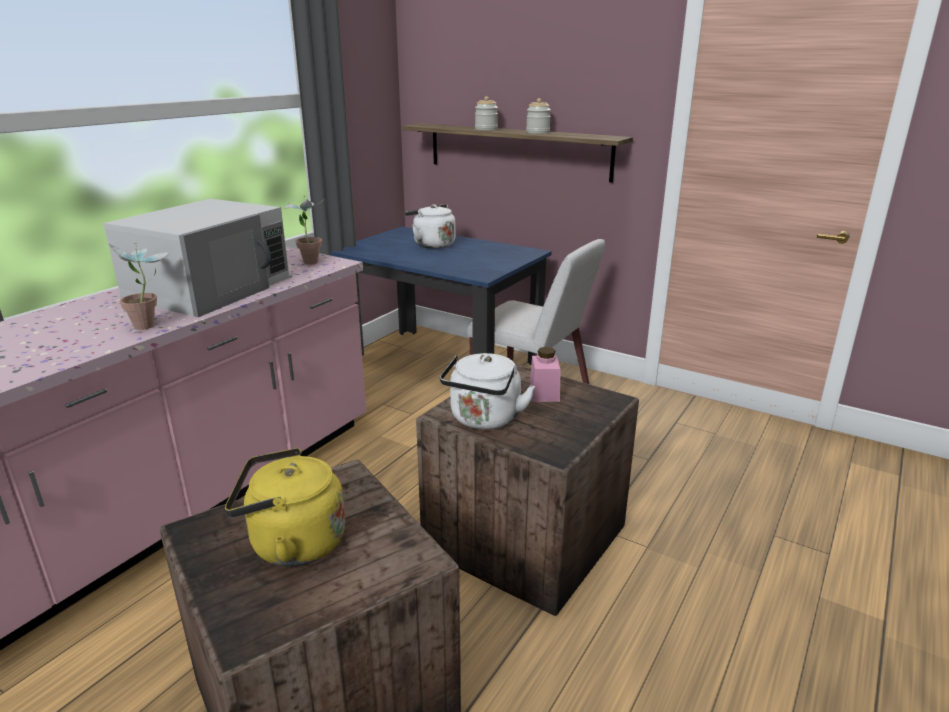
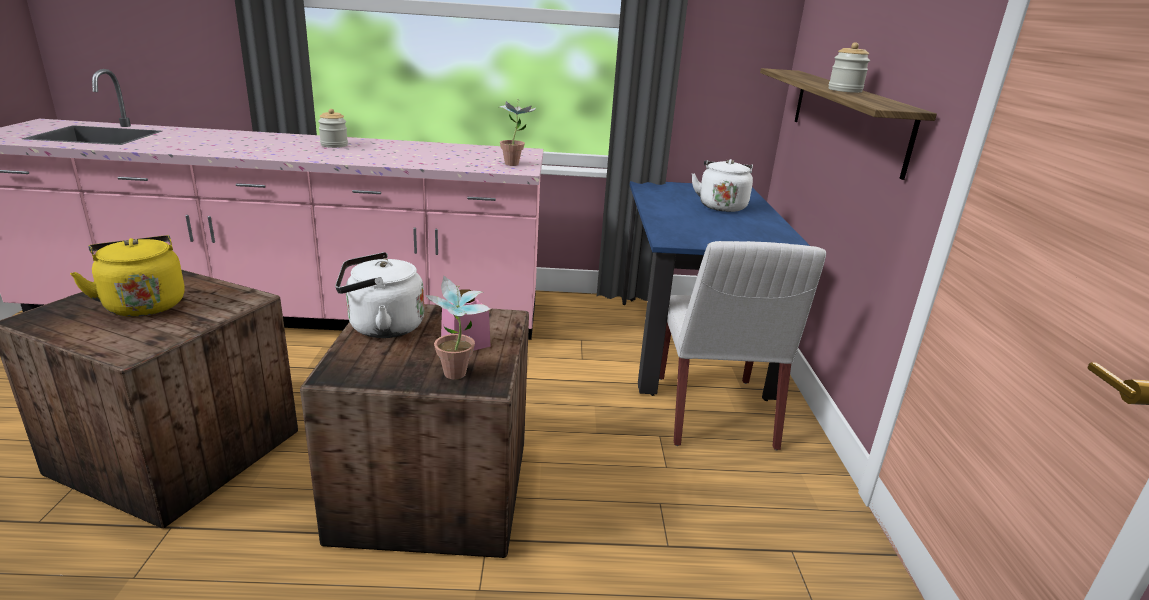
camera: 55 degrees right, 0 degrees up
white microwave [103,199,289,317] -> none
potted plant [109,243,170,330] -> potted plant moved to [425,276,491,380]
jar [475,96,498,130] -> jar moved to [318,109,348,148]

